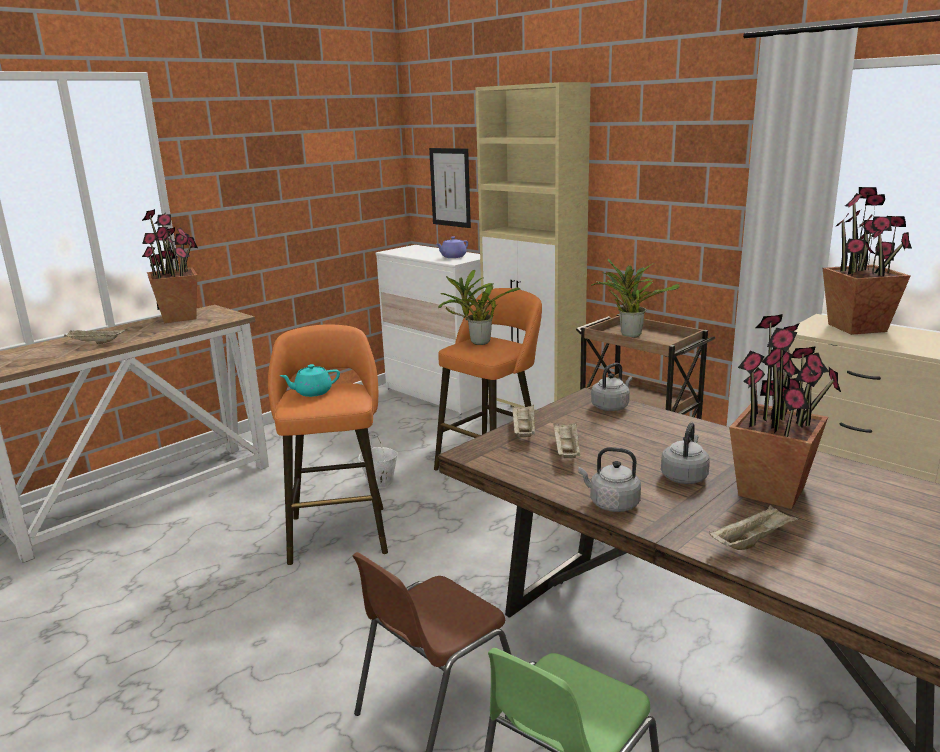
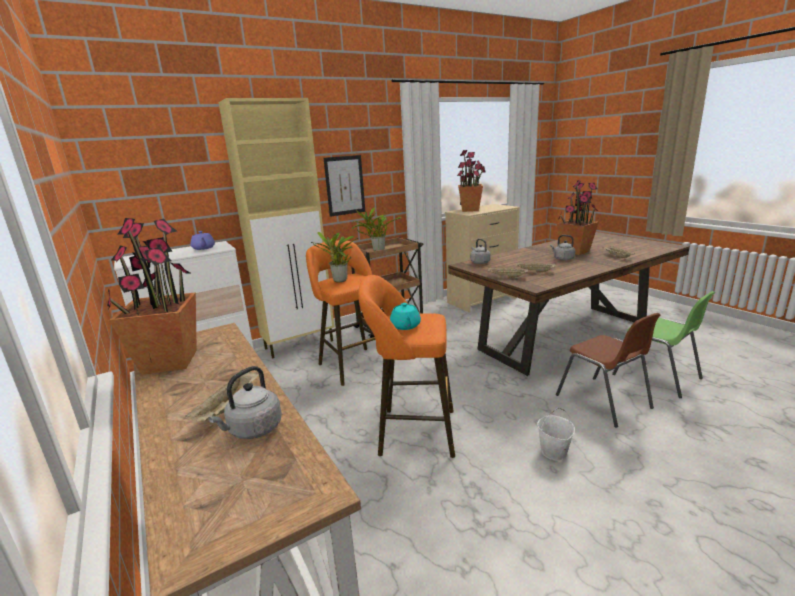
camera: 75 degrees left, 0 degrees up
white bucket [359,435,398,489] -> white bucket moved to [537,408,575,461]
picture [429,148,471,228] -> picture moved to [323,155,365,217]
grey kettle [578,447,641,512] -> grey kettle moved to [208,366,282,439]

